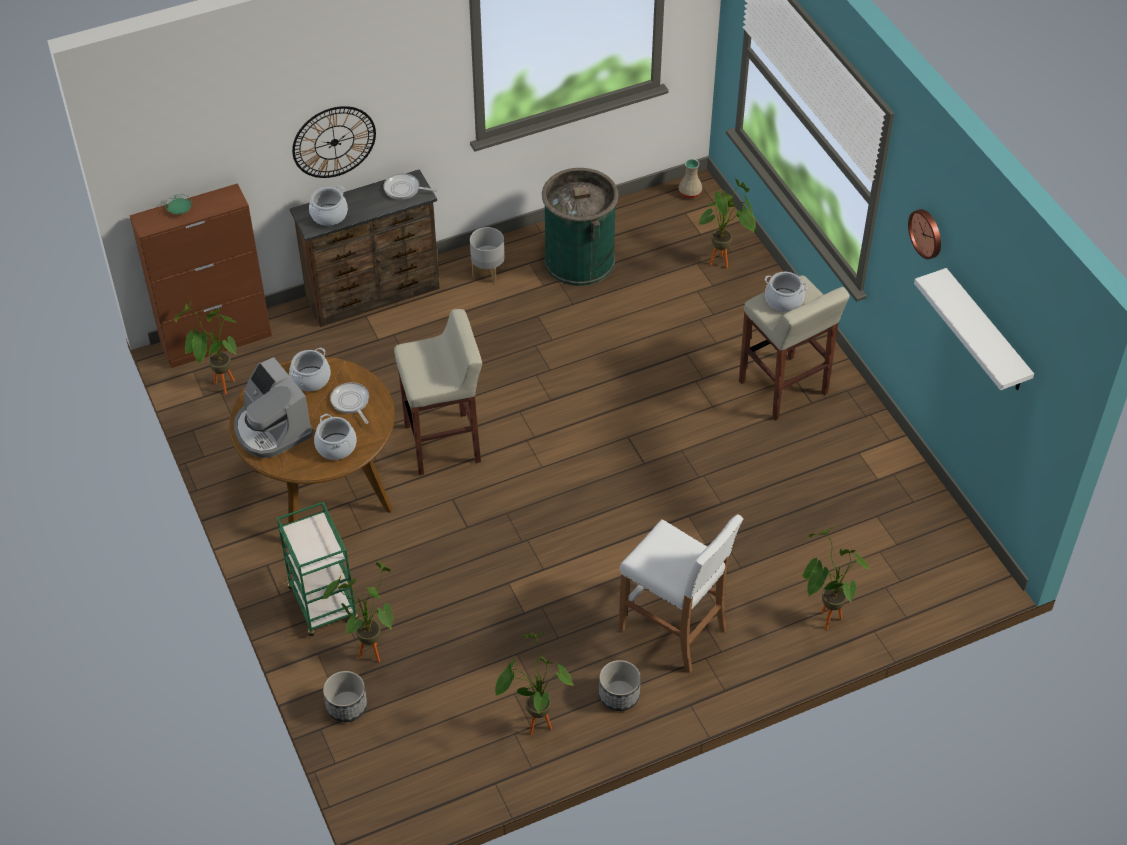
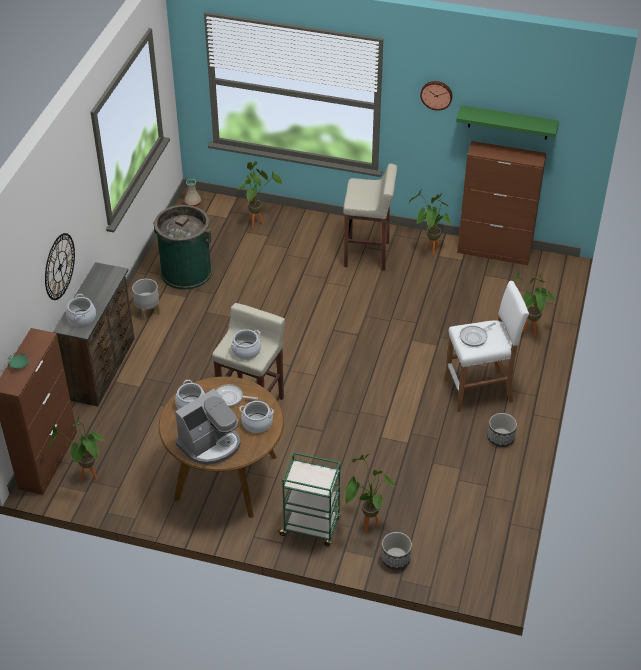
camera: 50 degrees left, 5 degrees down
coffee machine [234,357,313,458] -> coffee machine turned 45 degrees counterclockwise [175,389,241,465]
frying pan [384,173,438,200] -> frying pan moved to [460,322,496,347]
potted plant [495,633,574,735] -> potted plant moved to [409,191,450,256]
cooking pot [765,272,808,312] -> cooking pot moved to [230,329,261,360]
white shelf [914,268,1034,390] -> green shelf [456,105,559,140]
none -> brown cabinet [457,141,547,265]

